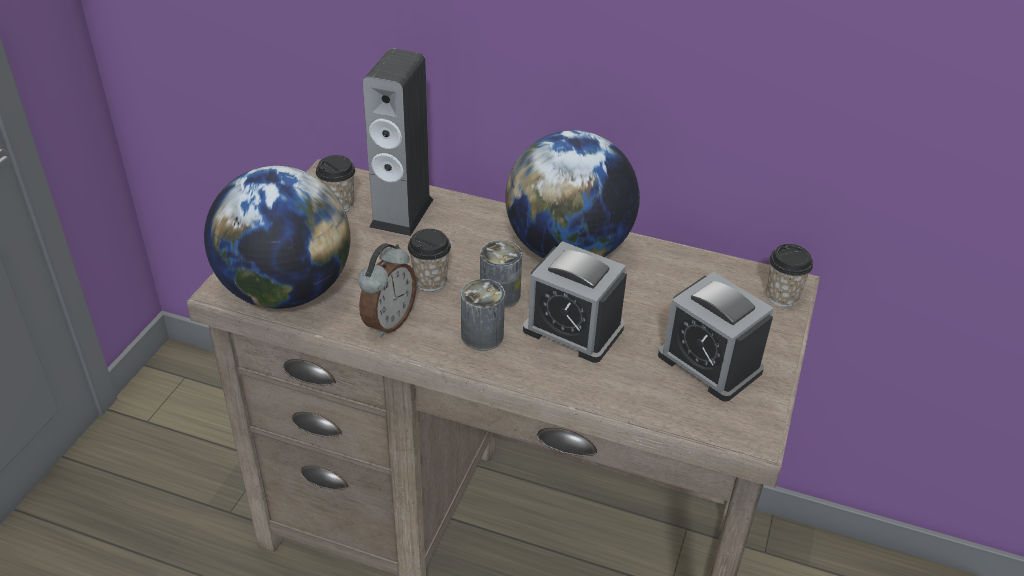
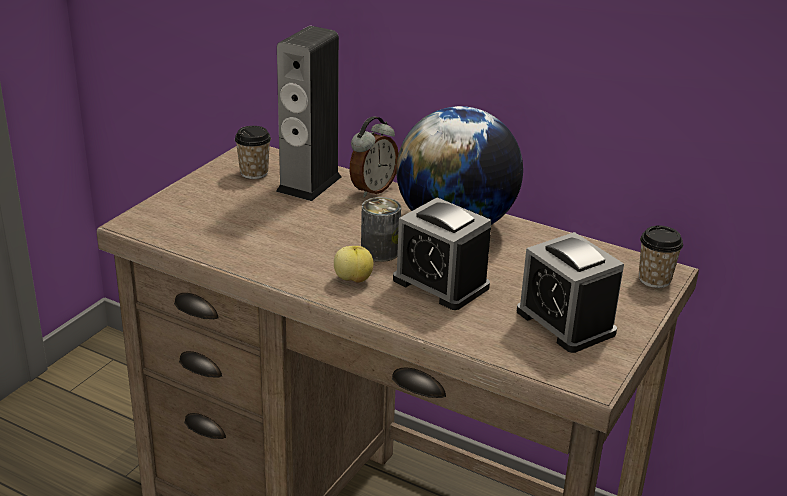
camera: 10 degrees right, 10 degrees down
globe [204,166,350,309] -> none
alarm clock [358,243,417,337] -> alarm clock moved to [349,117,399,198]
cup [408,229,451,292] -> none
can [461,279,505,351] -> apple [334,246,374,283]

